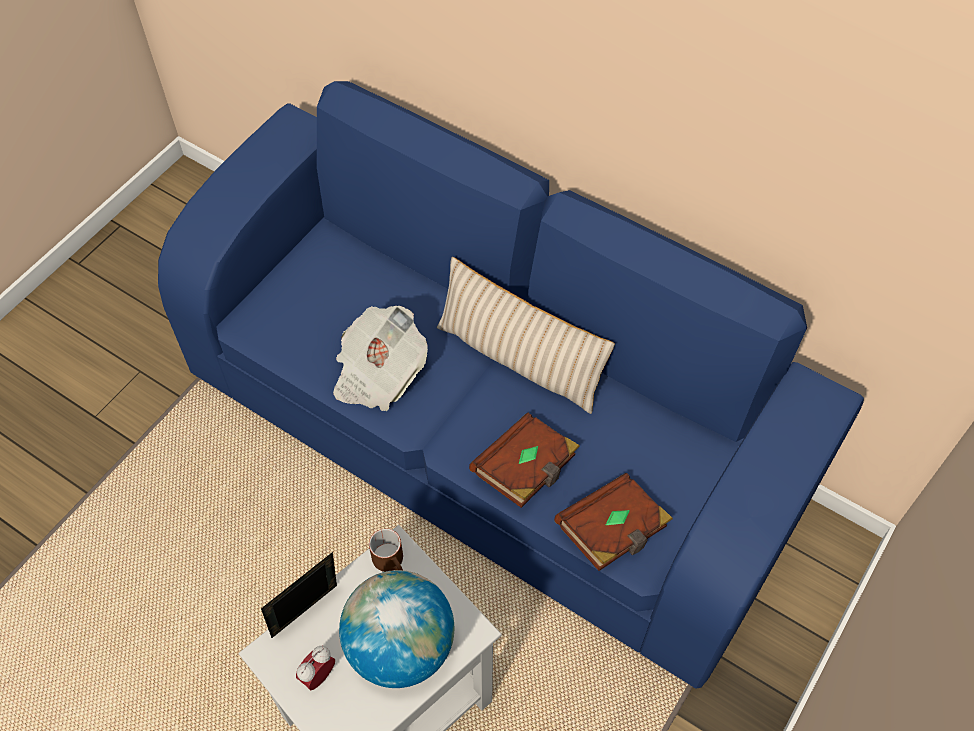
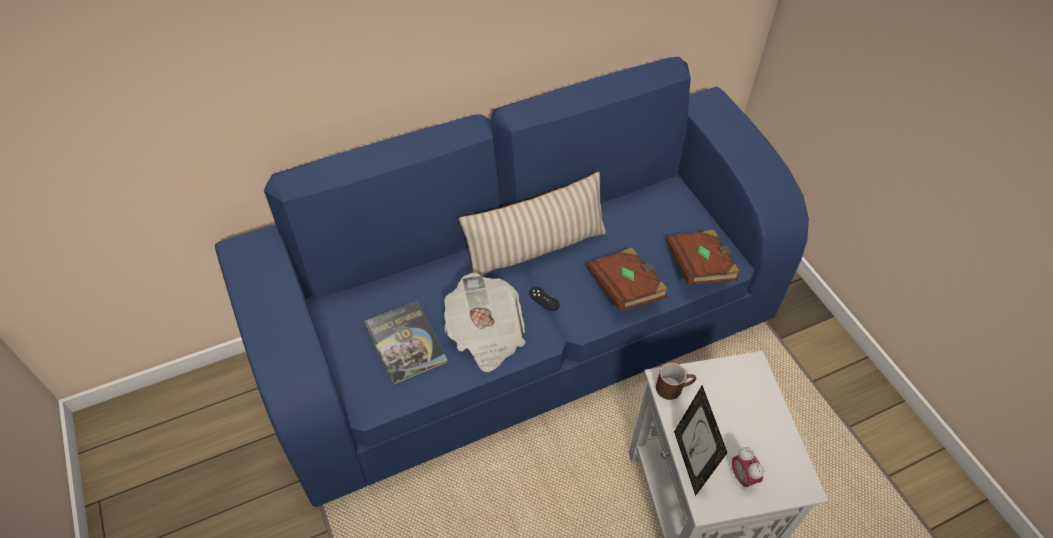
camera: 60 degrees left, 5 degrees down
globe [339,570,454,688] -> none
none -> book [364,300,448,385]
none -> black game controller [529,287,560,311]

